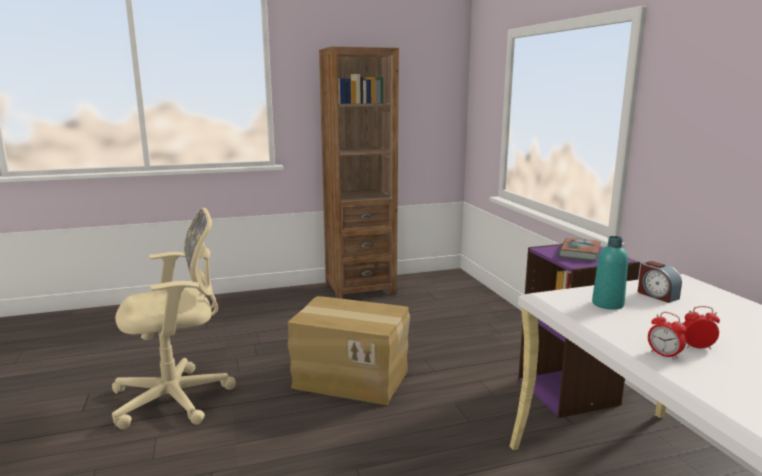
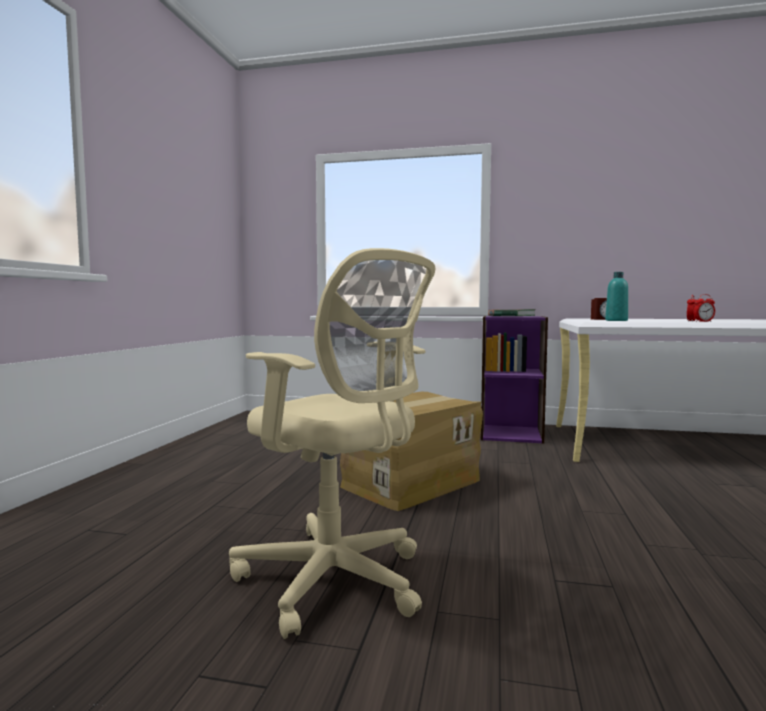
camera: 60 degrees left, 10 degrees down
beige office chair [112,208,236,429] -> beige office chair turned 120 degrees clockwise [229,248,435,639]
brown bookcase [319,46,399,299] -> none

